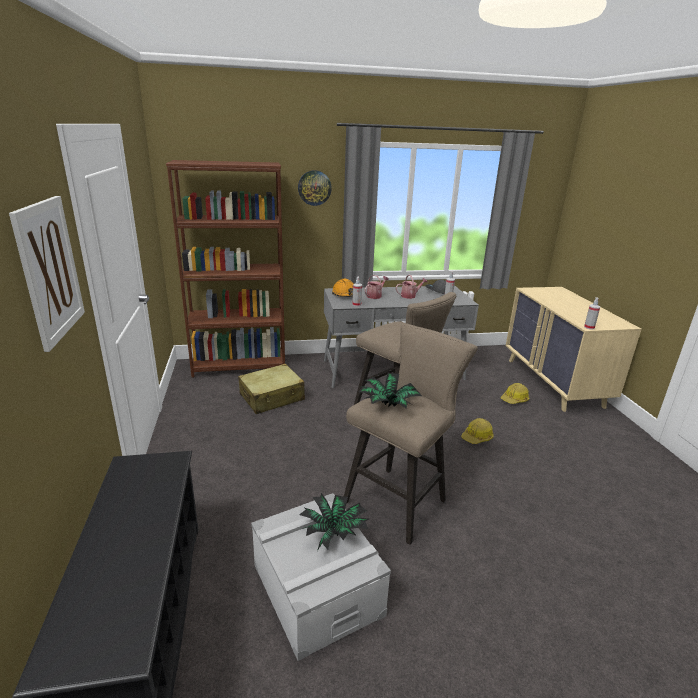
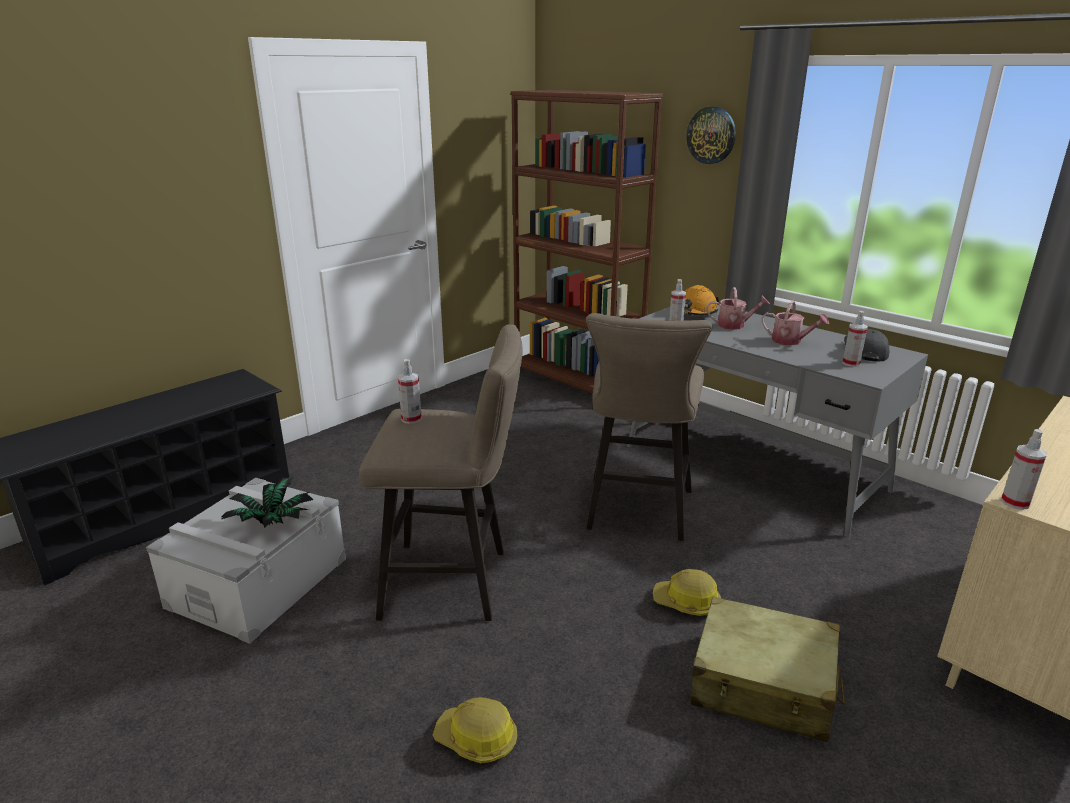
camera: 55 degrees right, 0 degrees up
picture [9,196,85,352] -> none
beige suitcase [238,364,305,414] -> beige suitcase moved to [690,597,845,742]
potted plant [359,373,422,409] -> spray bottle [398,359,422,424]
hard hat [501,383,529,404] -> hard hat moved to [433,697,518,763]

